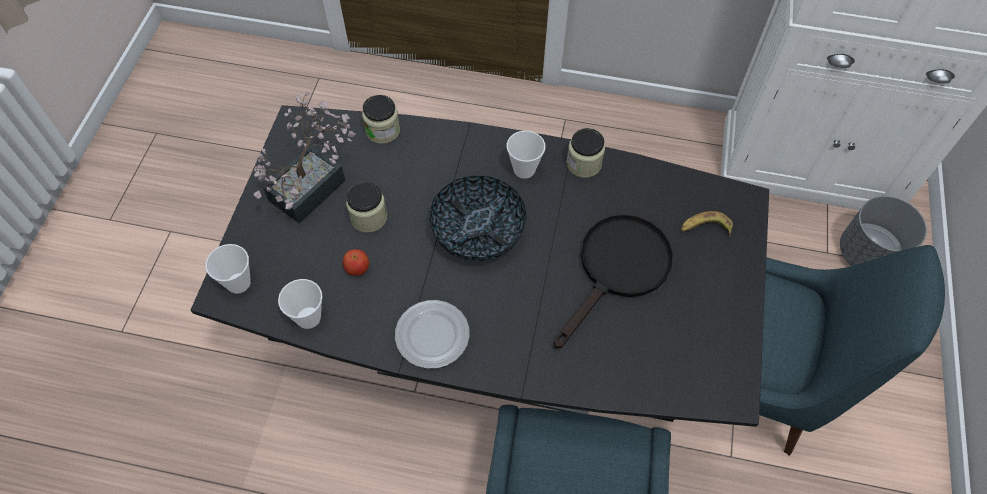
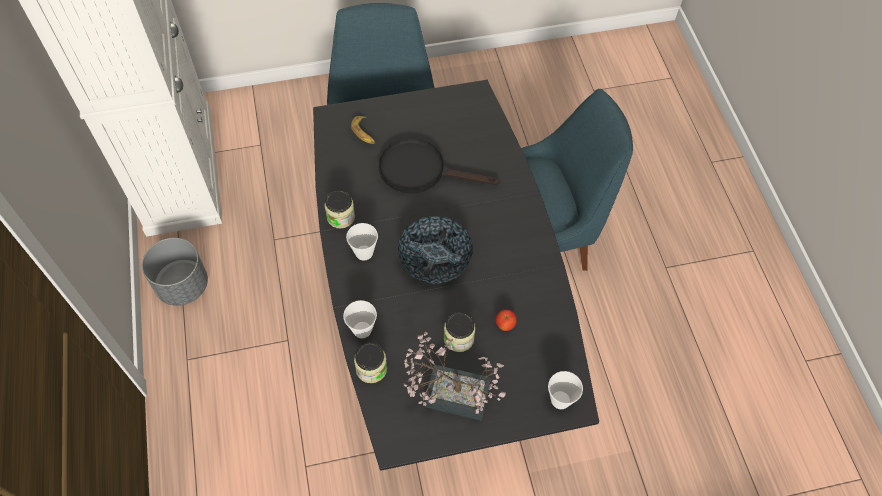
camera: 115 degrees left, 0 degrees up
cup [278,279,322,329] -> cup moved to [343,300,377,338]
plate [395,300,470,369] -> none
grey planter [840,196,927,266] -> grey planter moved to [142,238,208,306]

